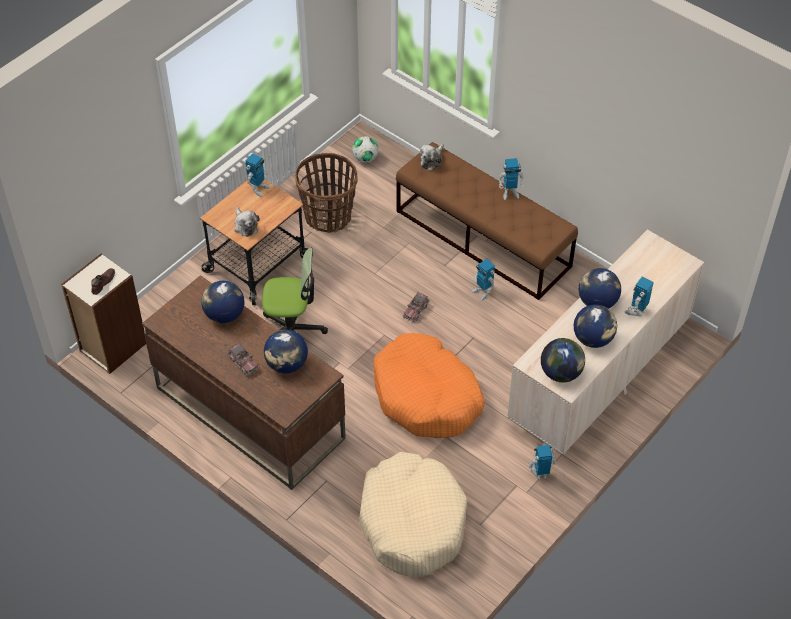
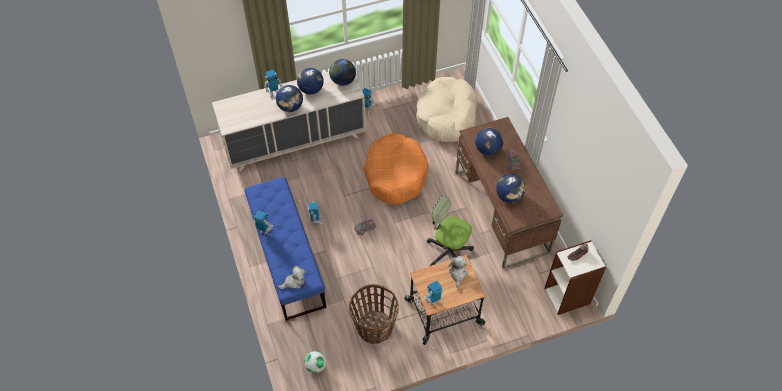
camera: 150 degrees left, 5 degrees up
brown bench [396,142,578,300] -> blue bench [245,177,326,321]

